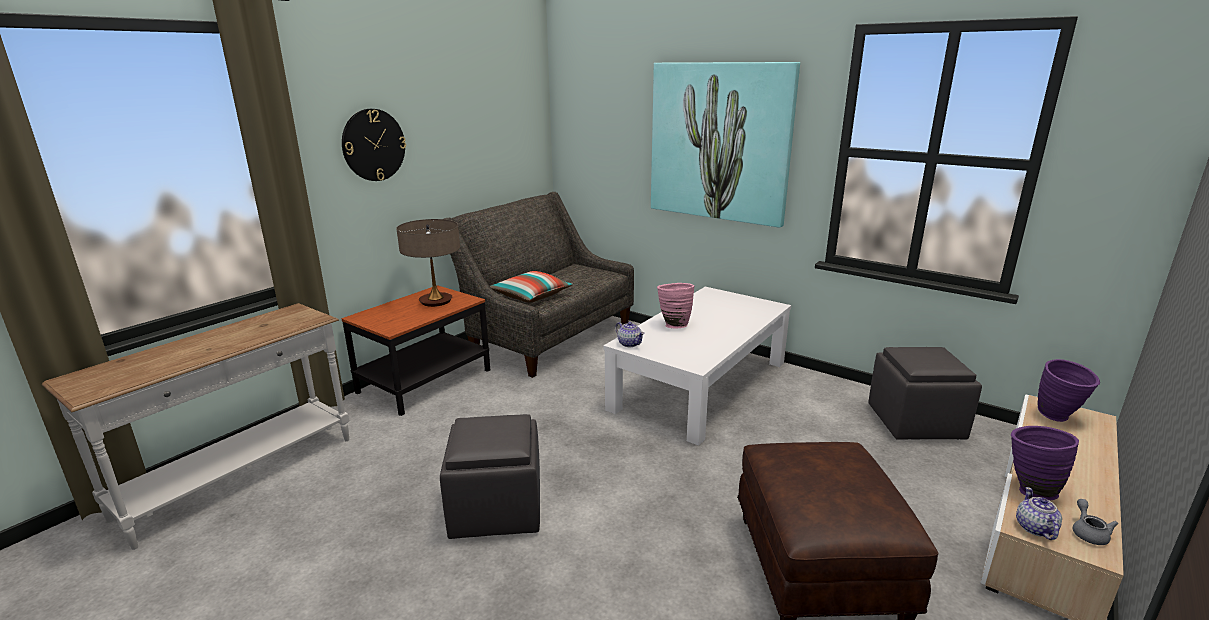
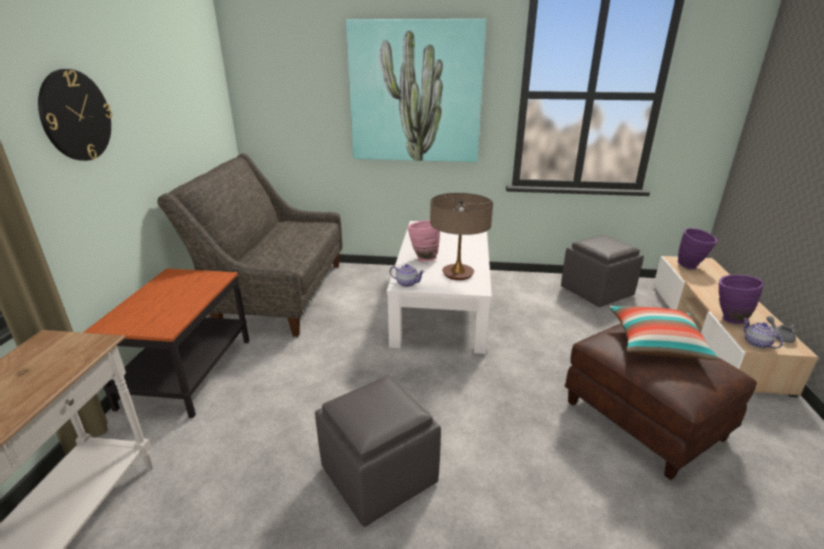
camera: 30 degrees left, 5 degrees up
table lamp [396,219,460,307] -> table lamp moved to [430,193,493,280]
pillow [490,271,573,302] -> pillow moved to [609,306,719,360]

